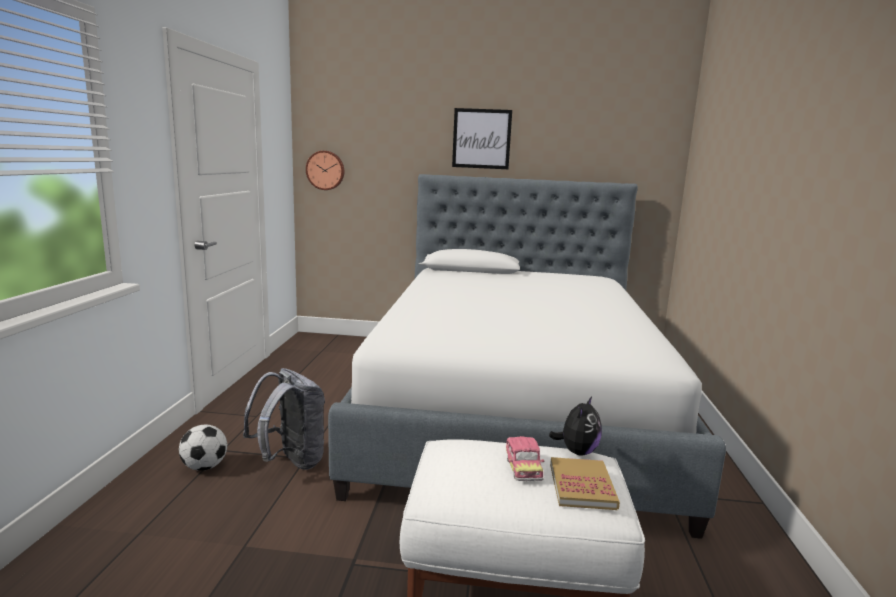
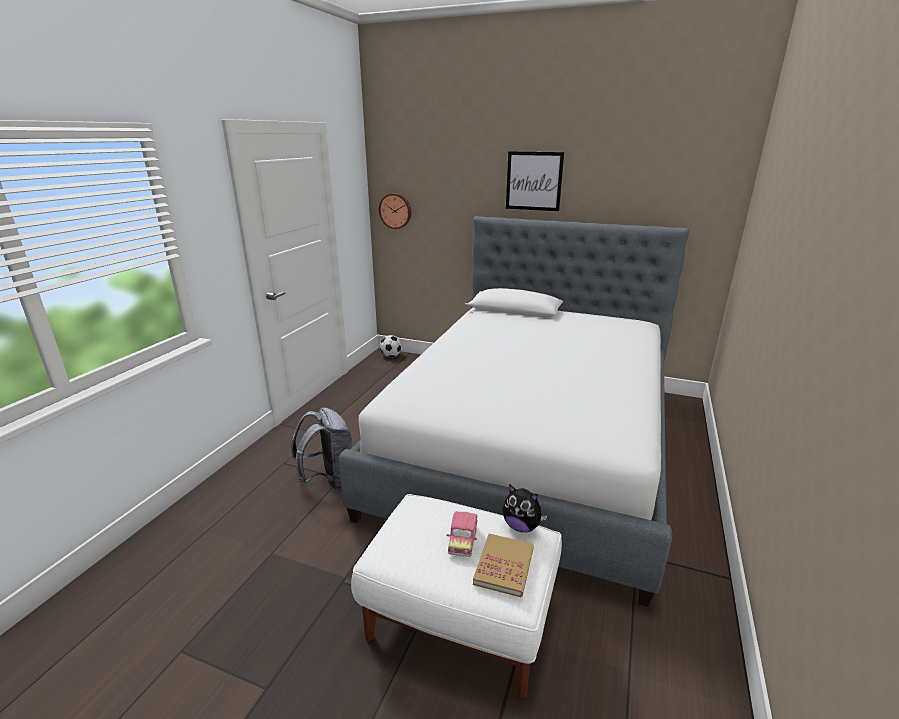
camera: 15 degrees right, 10 degrees up
football [179,424,227,471] -> football moved to [380,335,402,357]
plush toy [549,396,602,456] -> plush toy turned 75 degrees clockwise [503,484,548,533]

